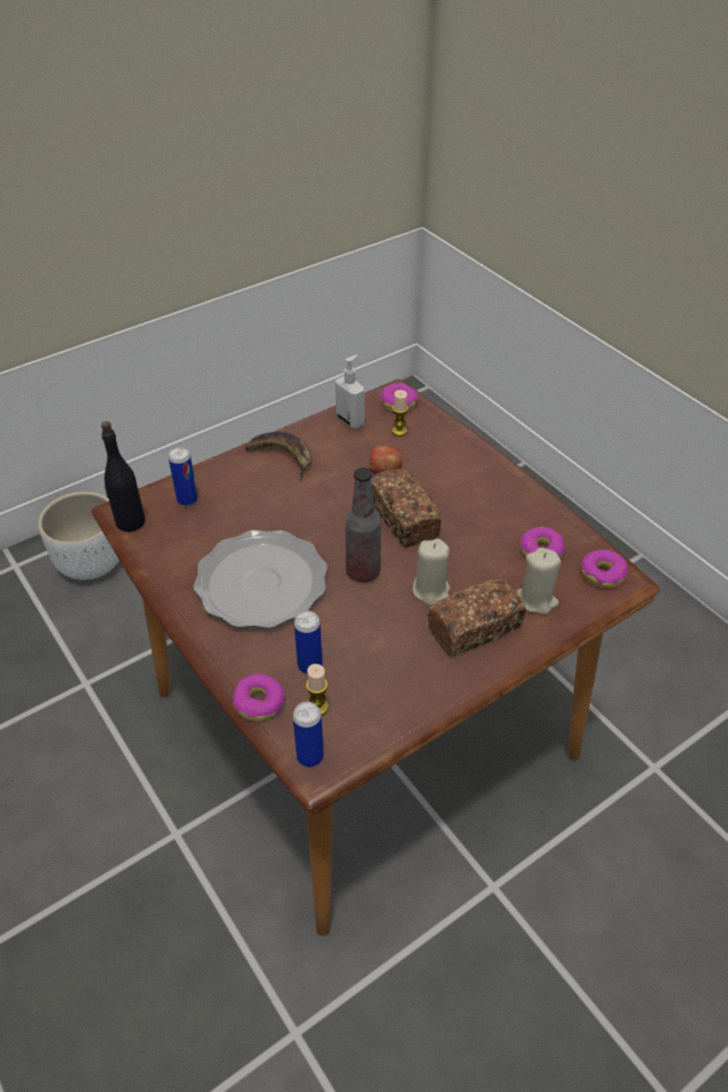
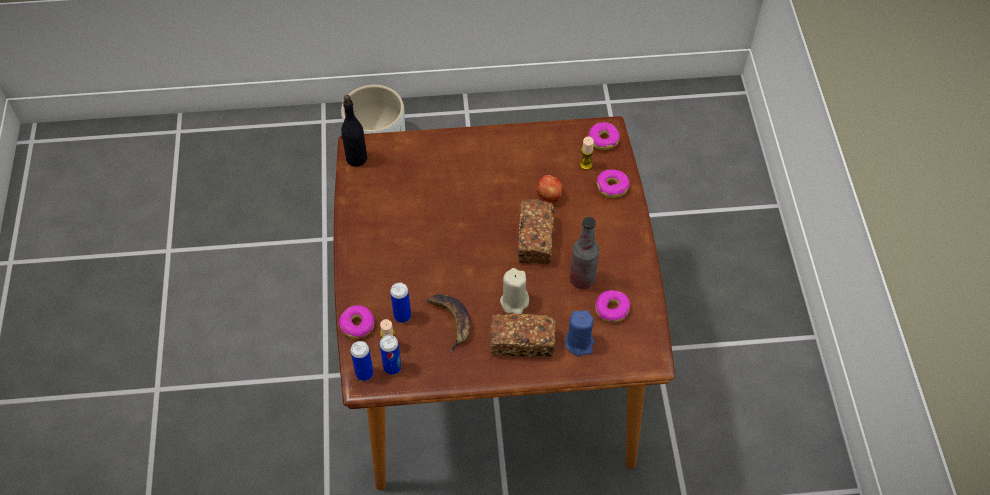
camera: 30 degrees right, 10 degrees up
can [168,447,198,506] -> can moved to [380,335,401,375]
plate [193,530,327,628] -> none
banana [245,432,312,481] -> banana moved to [427,294,471,353]
soap dispenser [335,355,365,429] -> none
bottle [345,467,381,582] -> bottle moved to [570,217,599,289]
beige candle [517,547,561,614] -> blue candle [565,310,594,356]
donut [581,550,628,588] -> donut moved to [597,170,630,198]

